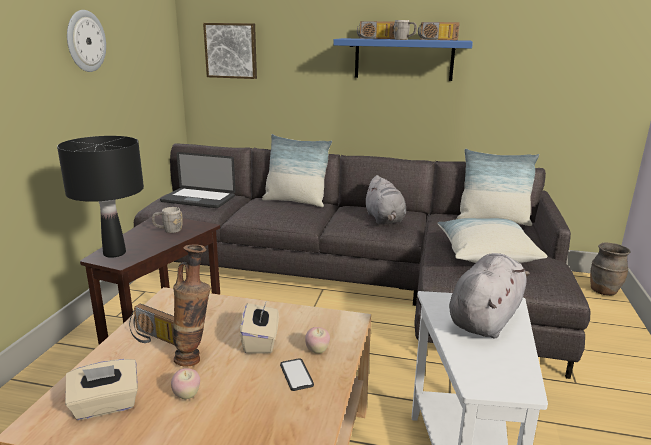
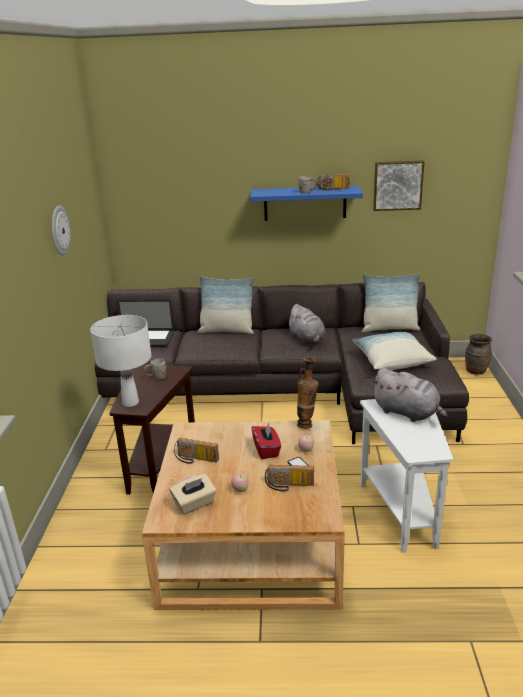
camera: 10 degrees left, 5 degrees up
black table lamp [57,136,144,258] -> white table lamp [90,315,151,407]
vase [173,245,211,367] -> vase moved to [297,357,319,429]
picture [203,23,257,79] -> picture moved to [373,160,425,211]
beige tissue box [240,303,279,354] -> red tissue box [251,424,281,459]
radio [357,21,395,39] -> radio moved to [265,465,314,491]
grey plush toy [449,253,530,339] -> grey plush toy turned 105 degrees clockwise [371,368,447,422]

